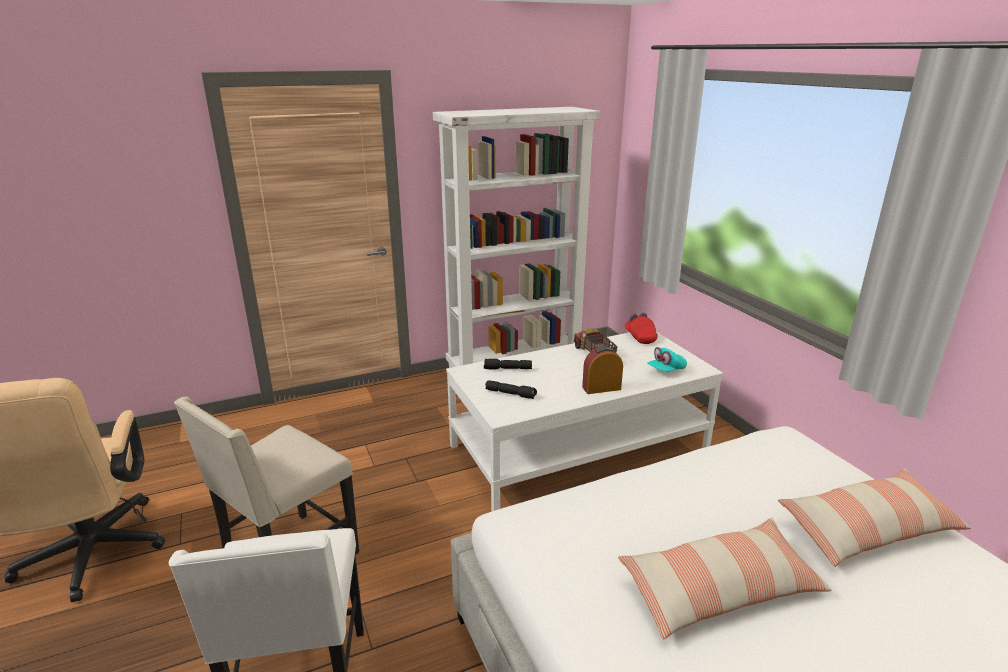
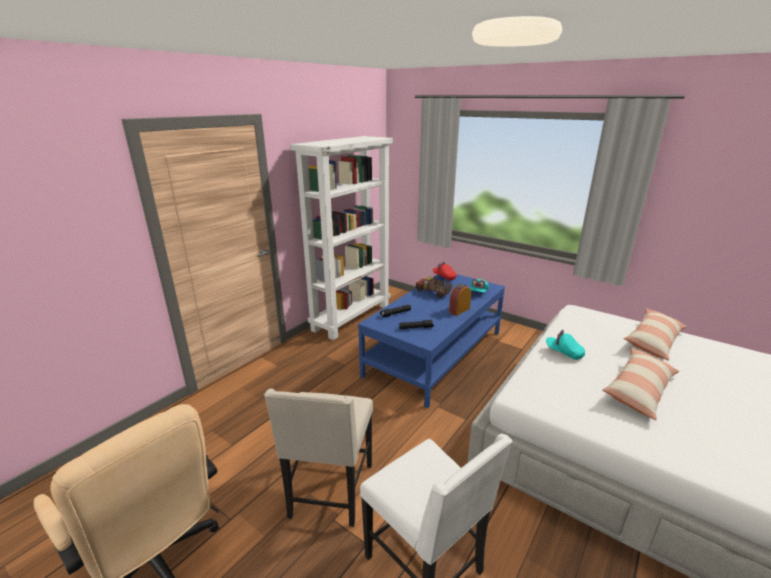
camera: 30 degrees left, 0 degrees up
white coffee table [446,332,723,511] -> blue coffee table [358,274,505,408]
none -> turquoise cap [546,330,585,360]

